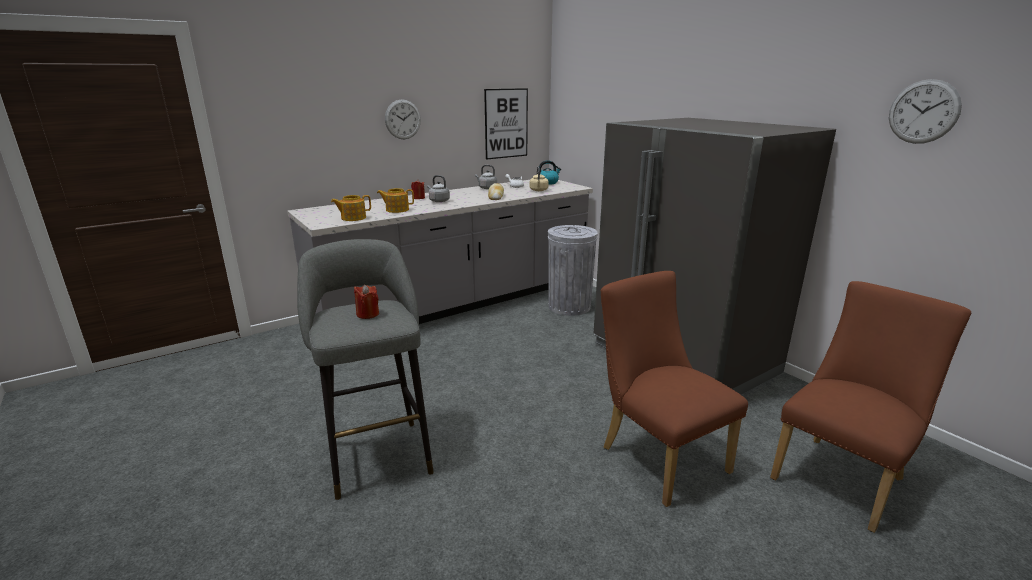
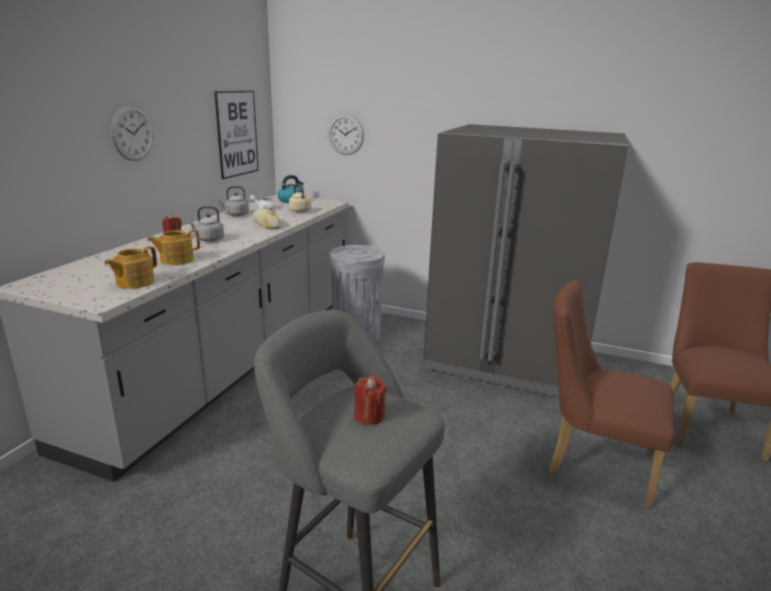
camera: 35 degrees left, 0 degrees up
wall clock [889,79,962,144] -> wall clock moved to [328,114,364,155]

